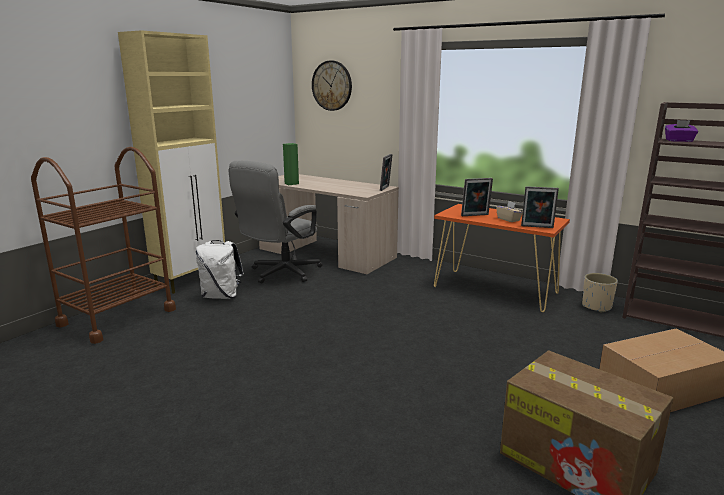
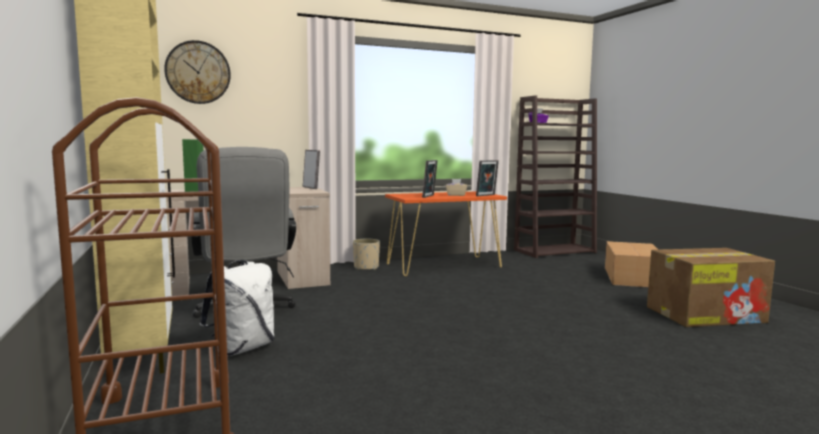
camera: 55 degrees left, 10 degrees down
beige planter [582,273,618,313] -> beige planter moved to [353,239,380,270]

